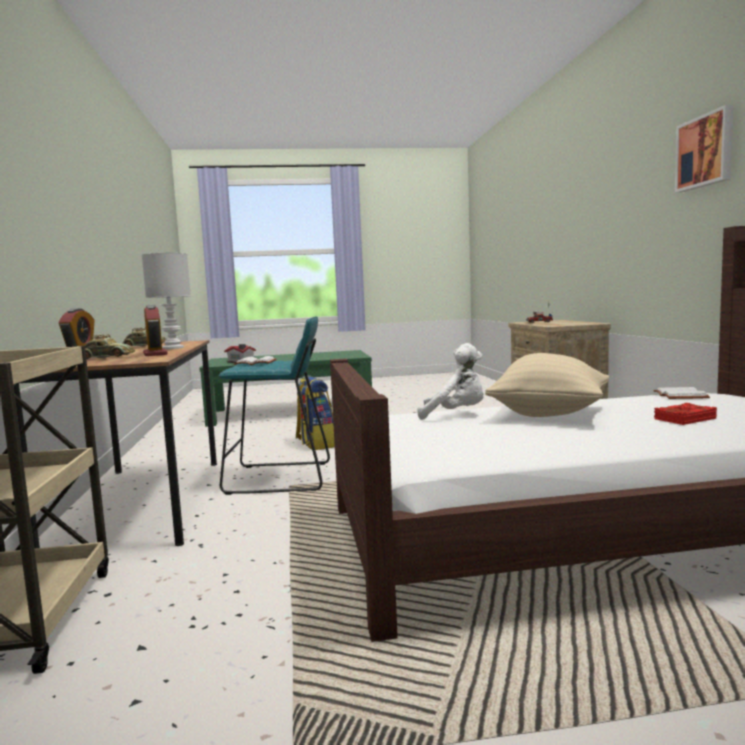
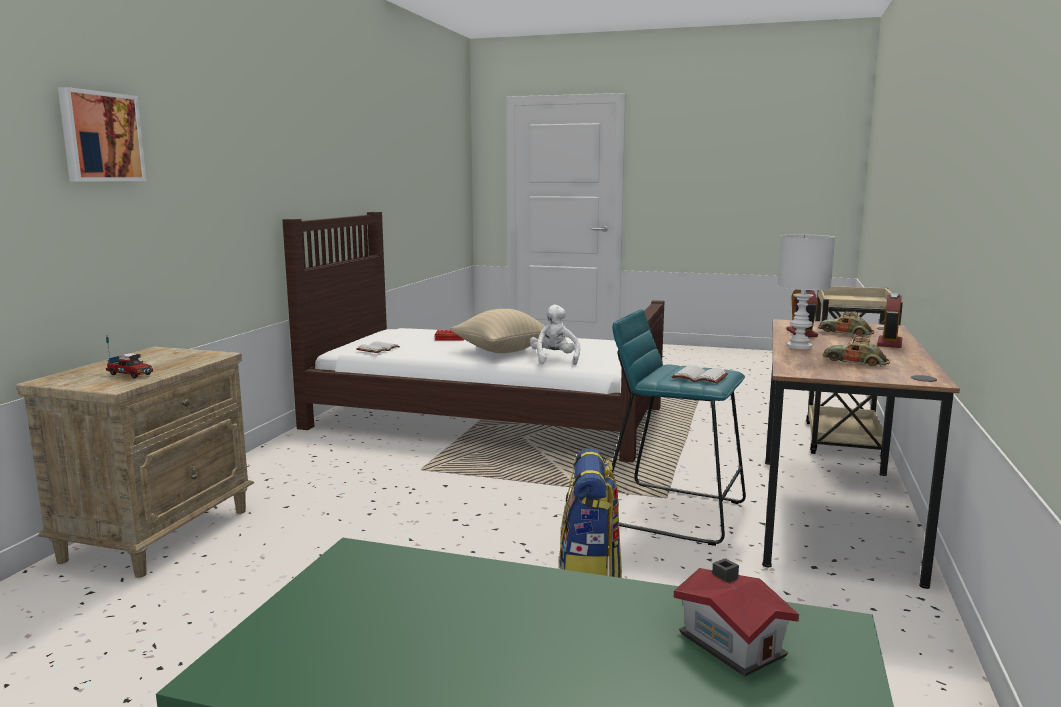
camera: 155 degrees left, 5 degrees up
white plush toy [417,343,484,420] -> white plush toy turned 45 degrees clockwise [530,305,580,365]
picture [675,105,734,193] -> picture moved to [58,87,146,182]

